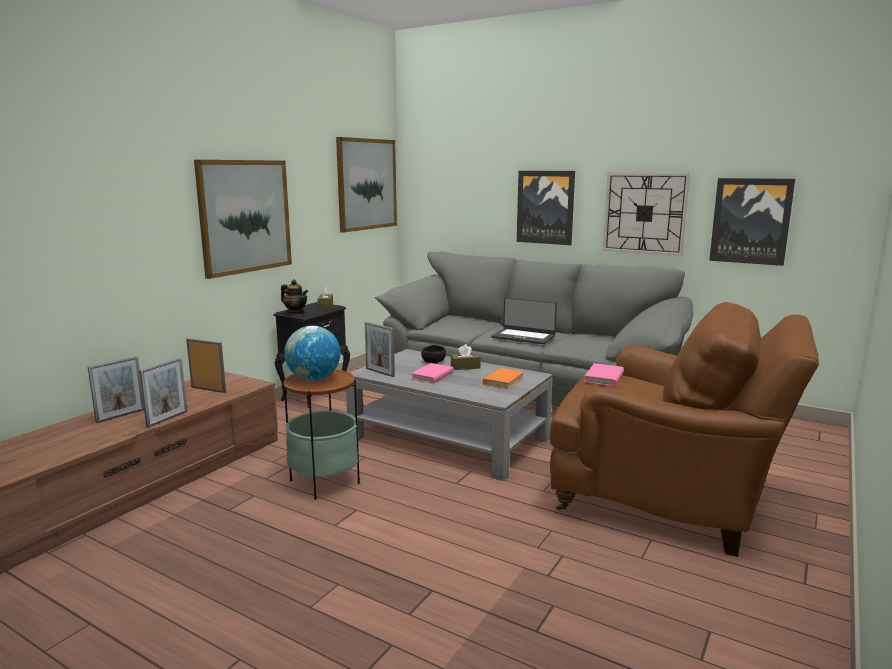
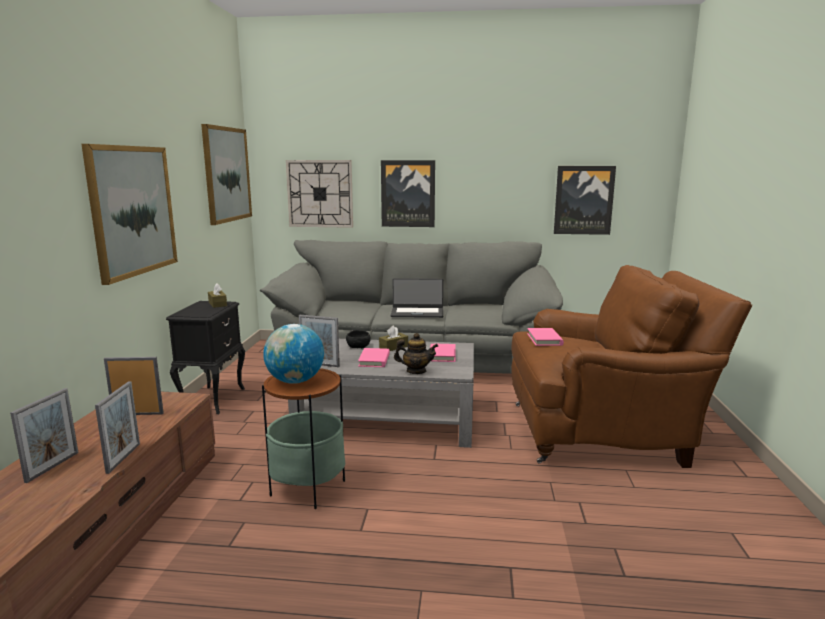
camera: 25 degrees left, 0 degrees up
teapot [281,280,308,314] -> teapot moved to [394,333,438,374]
orange book [483,368,524,389] -> pink book [430,344,456,362]
wall clock [603,173,690,256] -> wall clock moved to [286,160,353,228]

